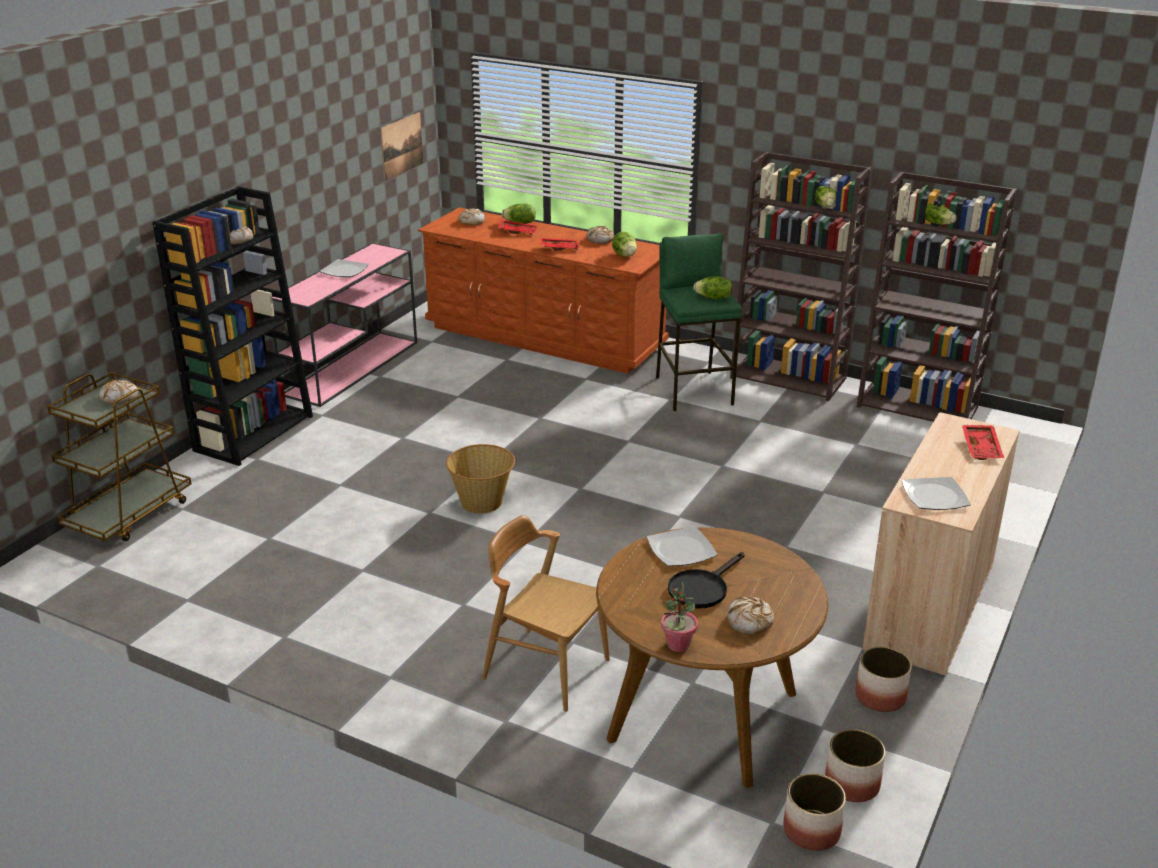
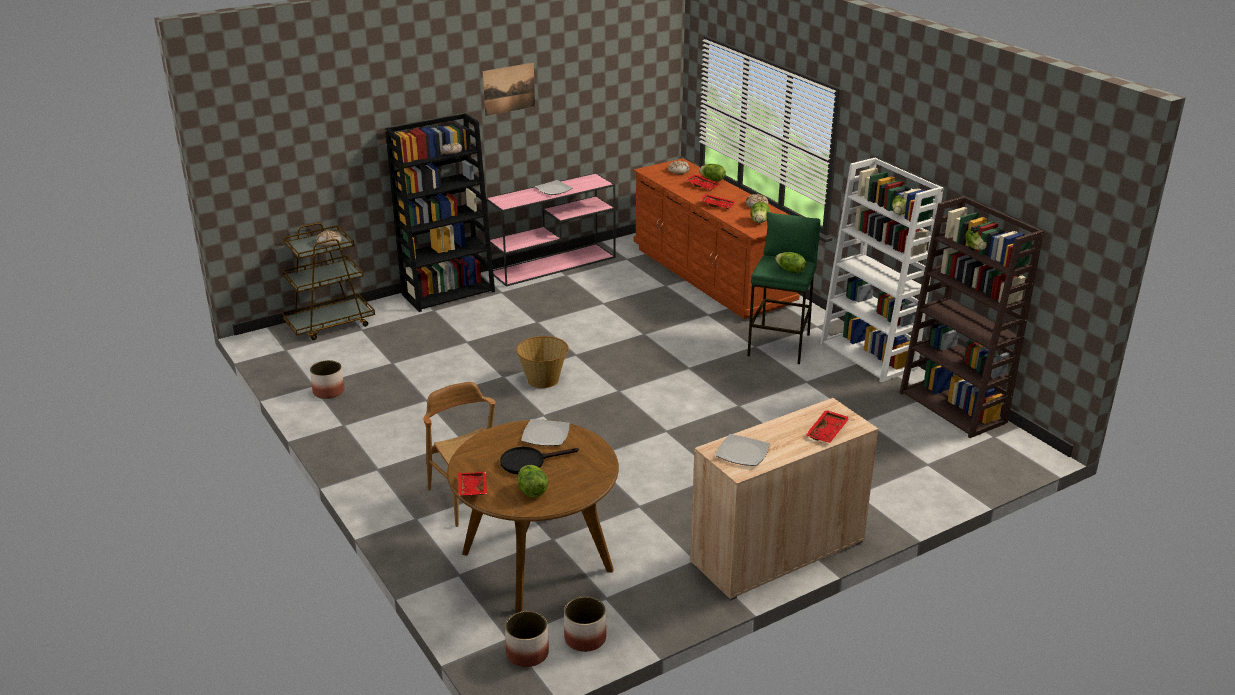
camera: 30 degrees right, 0 degrees up
picture [380,112,423,181] -> picture moved to [482,63,535,116]
potted plant [661,582,698,652] -> red tray [458,472,487,496]
bread [727,597,774,635] -> lettuce [517,465,548,498]
brown bookcase [730,152,871,401] -> white bookcase [820,158,944,382]
planter [855,647,912,712] -> planter moved to [310,360,345,399]

